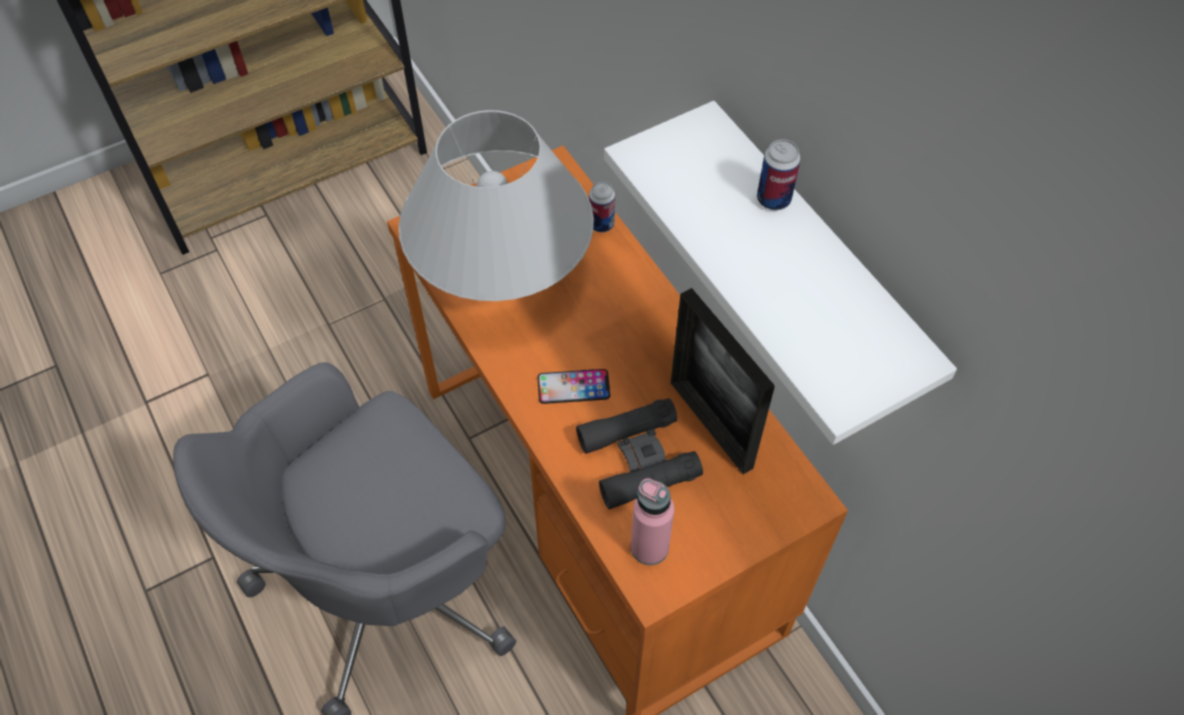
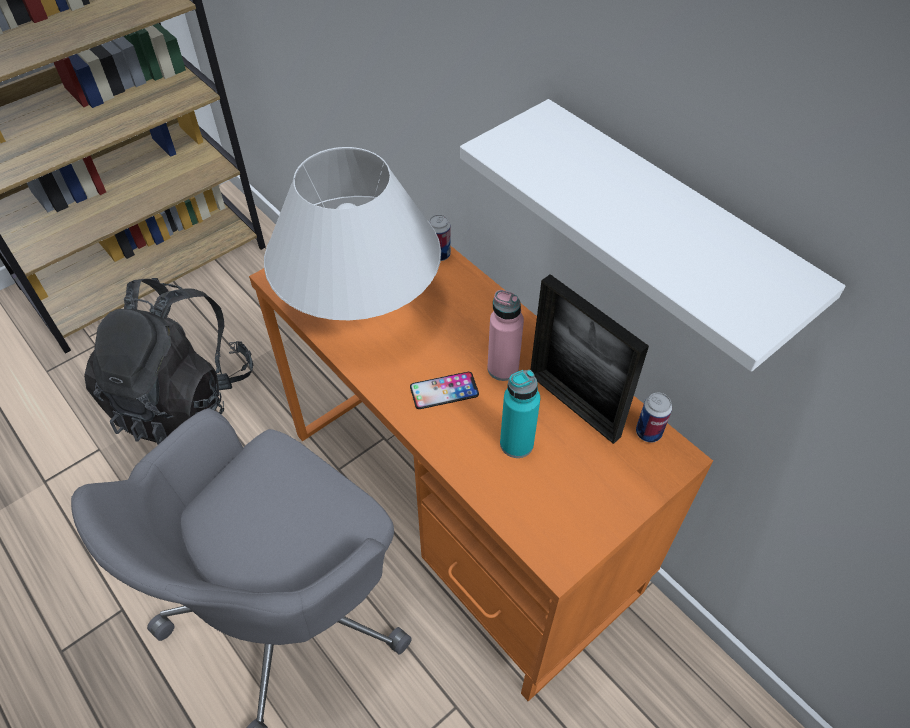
camera: 10 degrees left, 5 degrees down
black binoculars [576,398,703,509] -> turquoise bottle [500,370,540,458]
pink bottle [631,478,674,565] -> pink bottle moved to [487,290,524,381]
can [757,139,801,210] -> can moved to [636,393,672,443]
none -> black backpack [84,278,253,445]

